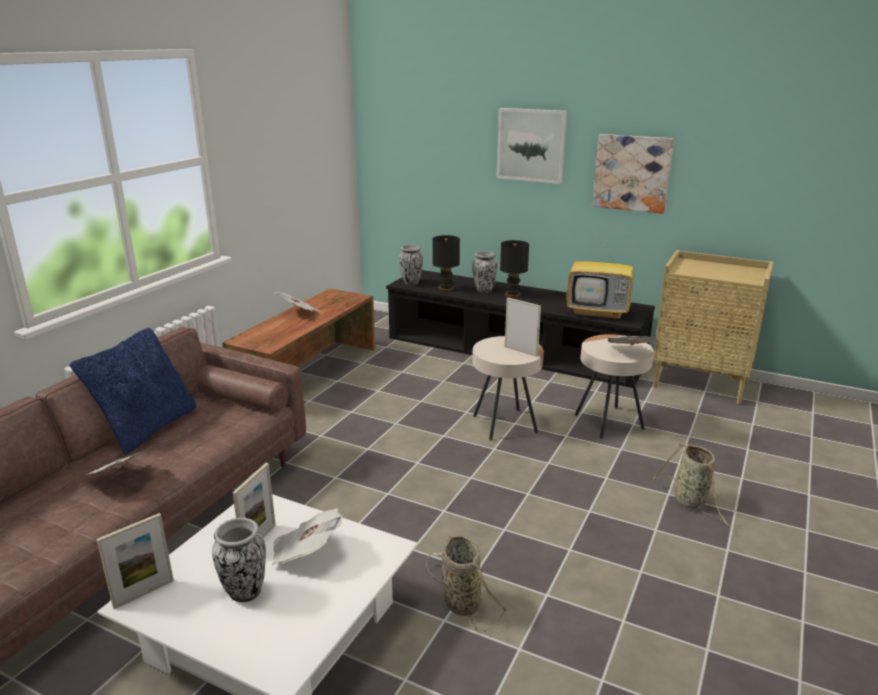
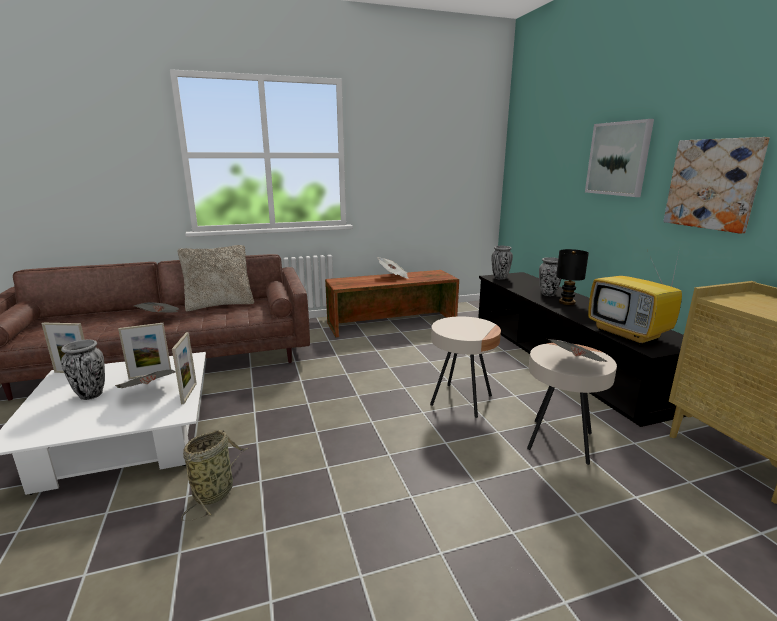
camera: 45 degrees right, 5 degrees down
blue pillow [70,328,196,454] -> beige pillow [178,245,254,311]
black table lamp [432,235,460,292] -> none
picture frame [505,298,541,357] -> picture frame moved to [172,332,197,404]
basket [653,442,731,527] -> none

